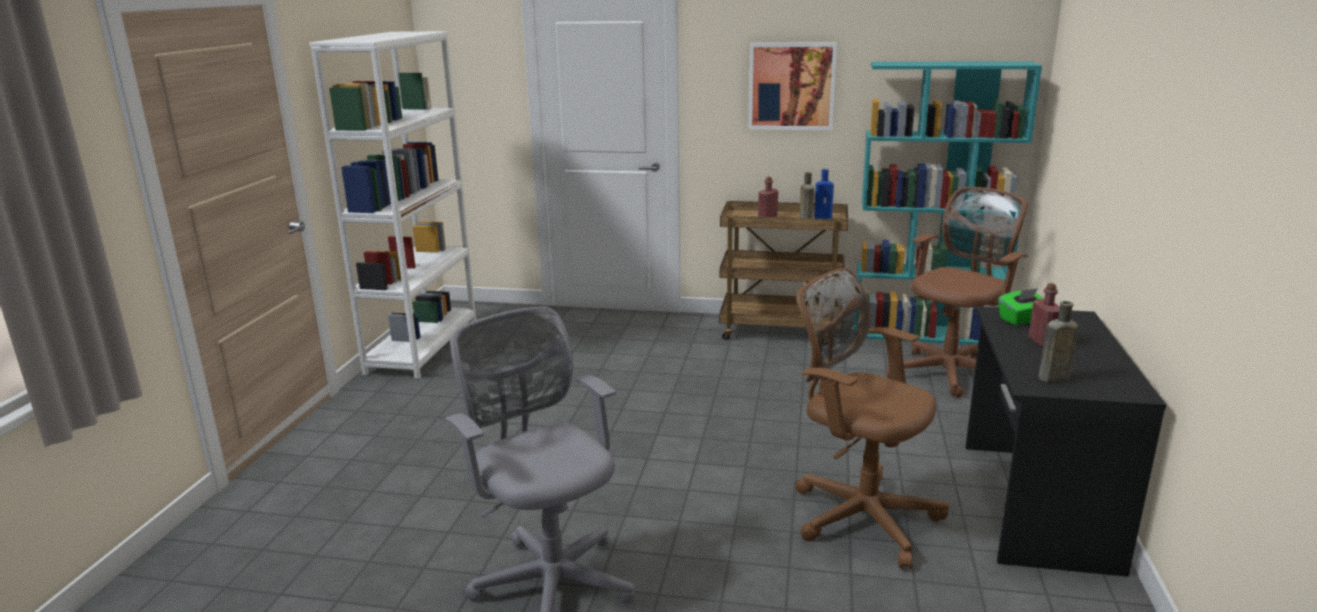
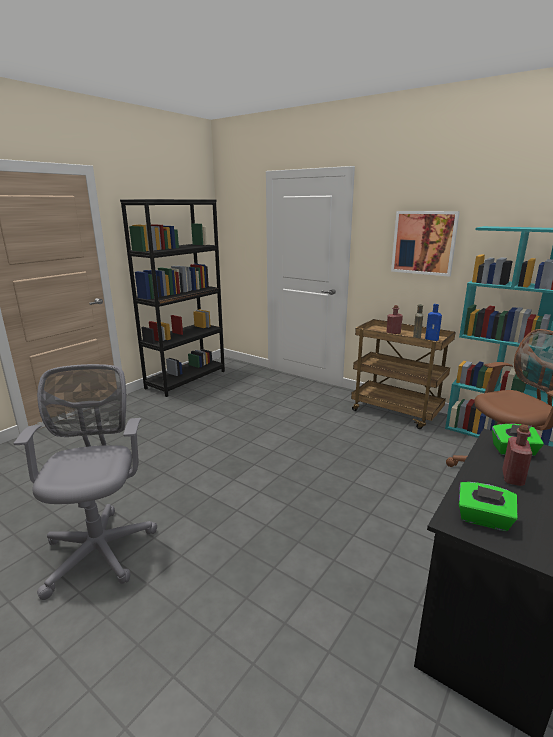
camera: 25 degrees right, 0 degrees up
white bookcase [309,31,476,379] -> black bookcase [120,199,225,397]
brown office chair [795,268,949,569] -> none
brown bottle [1038,301,1078,382] -> green tissue box [459,482,518,531]

